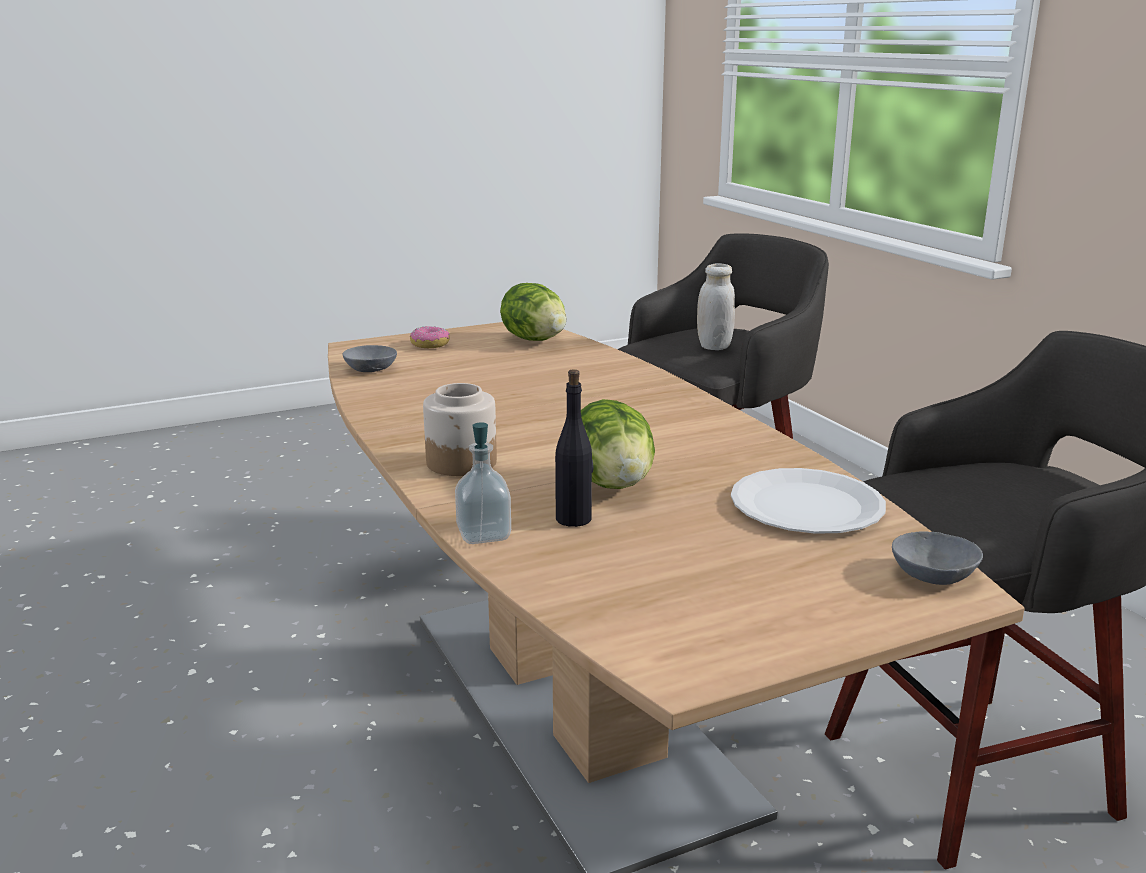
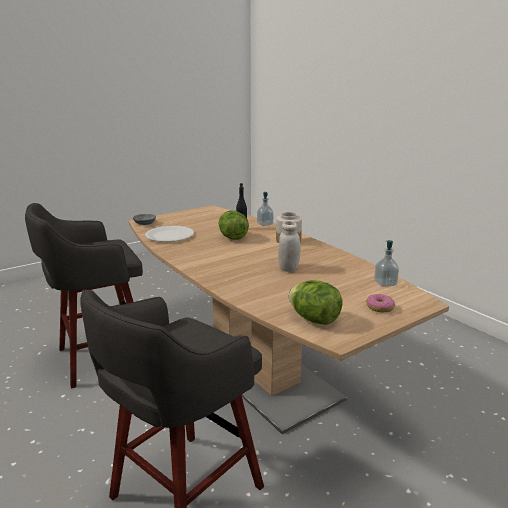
camera: 170 degrees right, 0 degrees up
grey bowl [343,345,397,372] -> soap dispenser [374,240,399,287]
white jar [697,263,735,350] -> white jar moved to [278,221,301,272]

